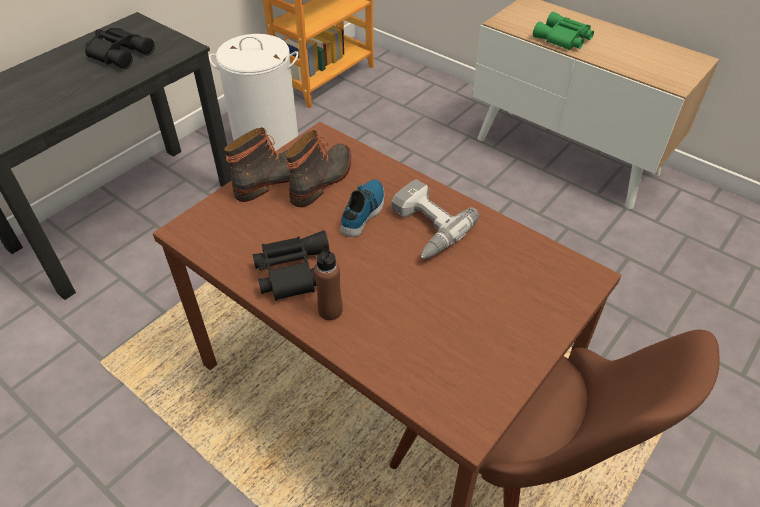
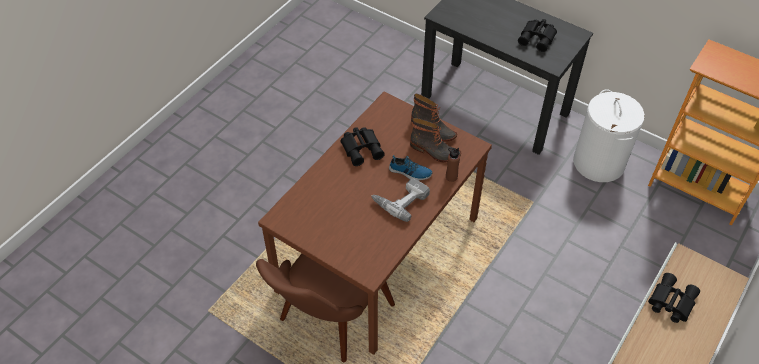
camera: 85 degrees right, 5 degrees up
brown bottle [314,243,343,320] -> brown bottle moved to [446,148,460,182]
green binoculars [533,11,594,50] -> black binoculars [648,273,700,323]

